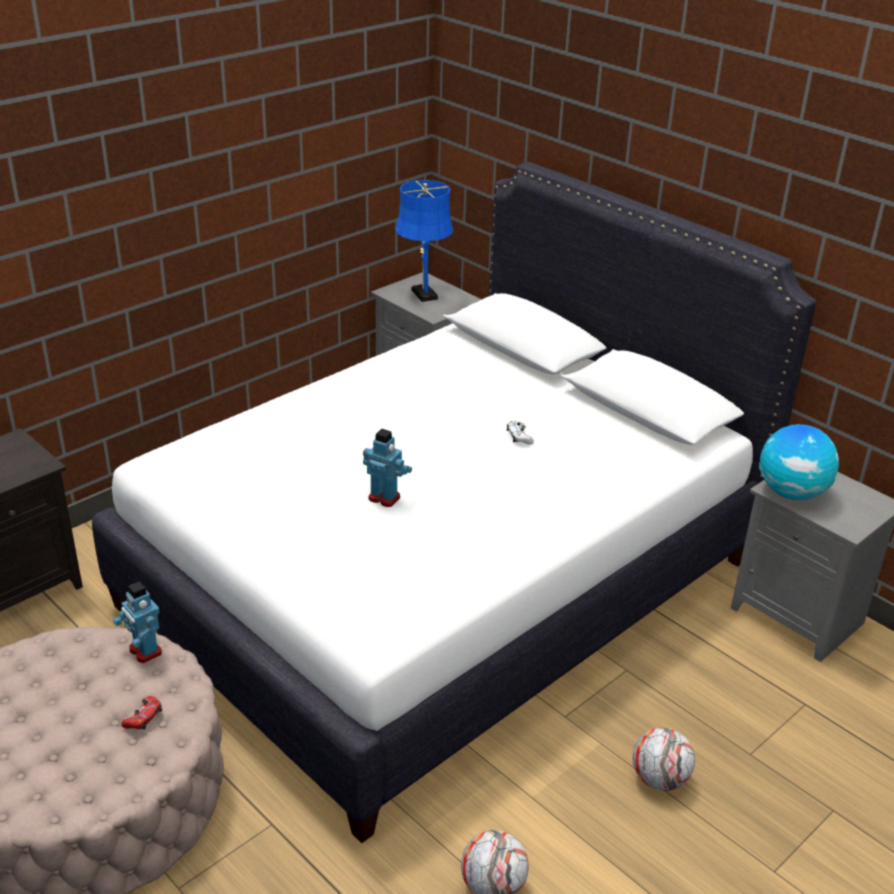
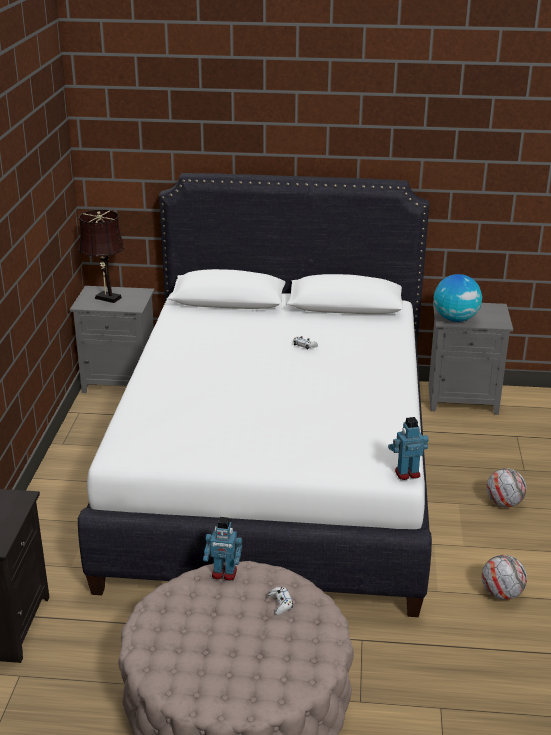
camera: 40 degrees left, 5 degrees down
red game controller [121,696,162,730] -> white game controller [268,587,293,615]
toy robot [363,429,412,507] -> toy robot moved to [388,417,429,480]
blue table lamp [395,180,453,302] -> brown table lamp [79,210,124,303]

